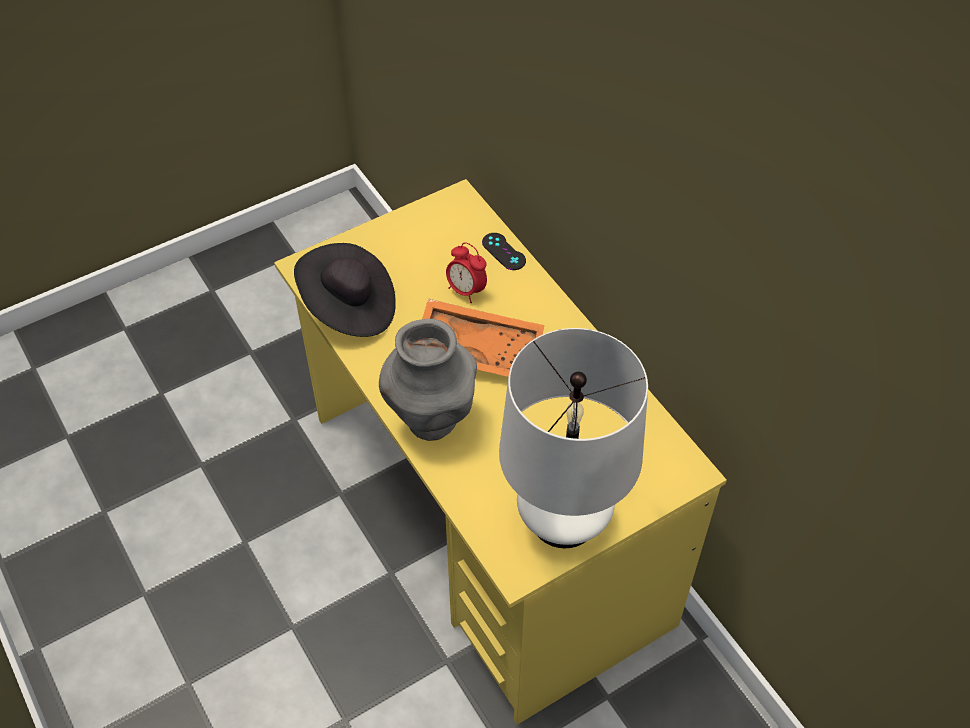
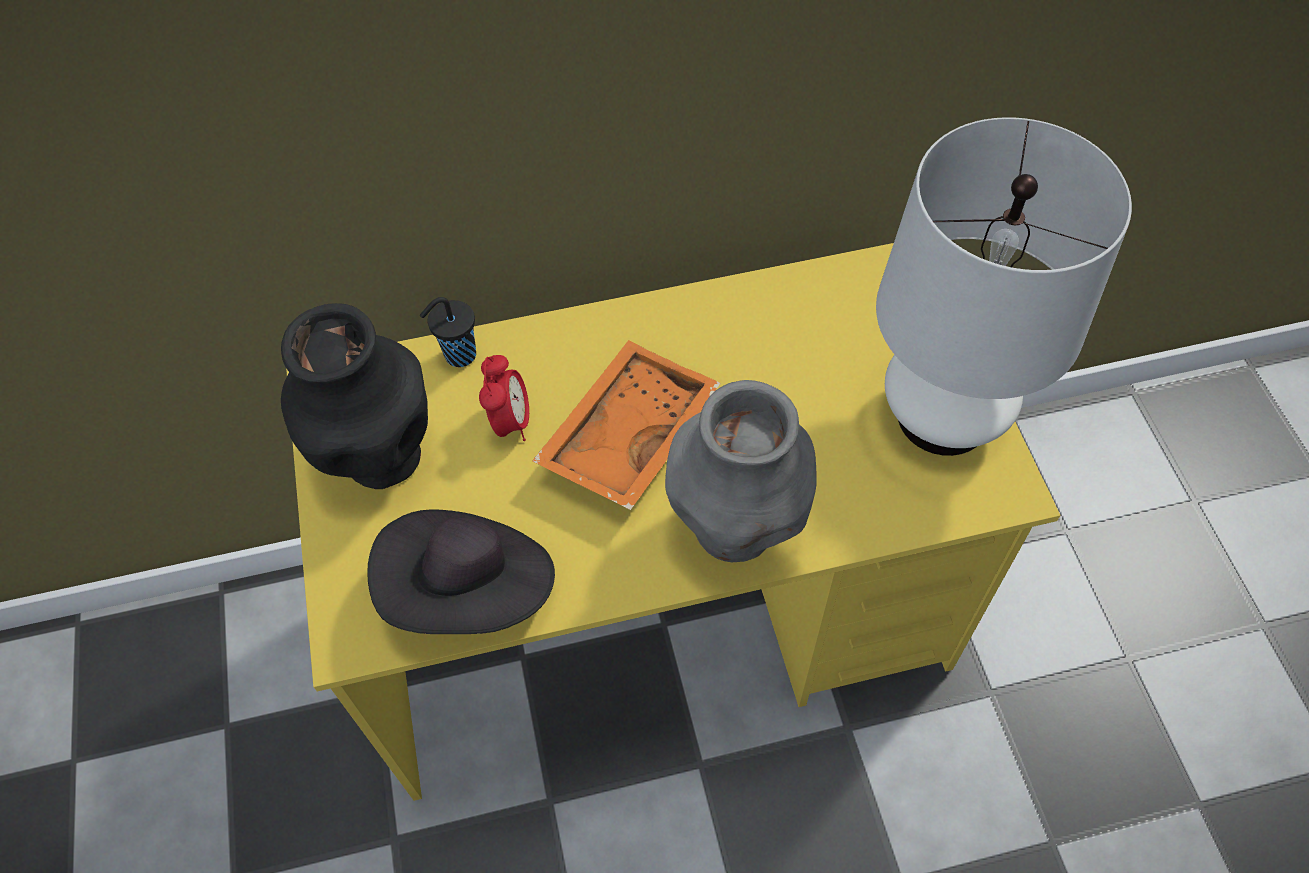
camera: 70 degrees left, 5 degrees up
alarm clock [446,242,487,303] -> alarm clock turned 60 degrees counterclockwise [479,355,529,441]
black game controller [482,233,526,270] -> black cup [420,297,476,367]
none -> black vase [281,303,428,489]

